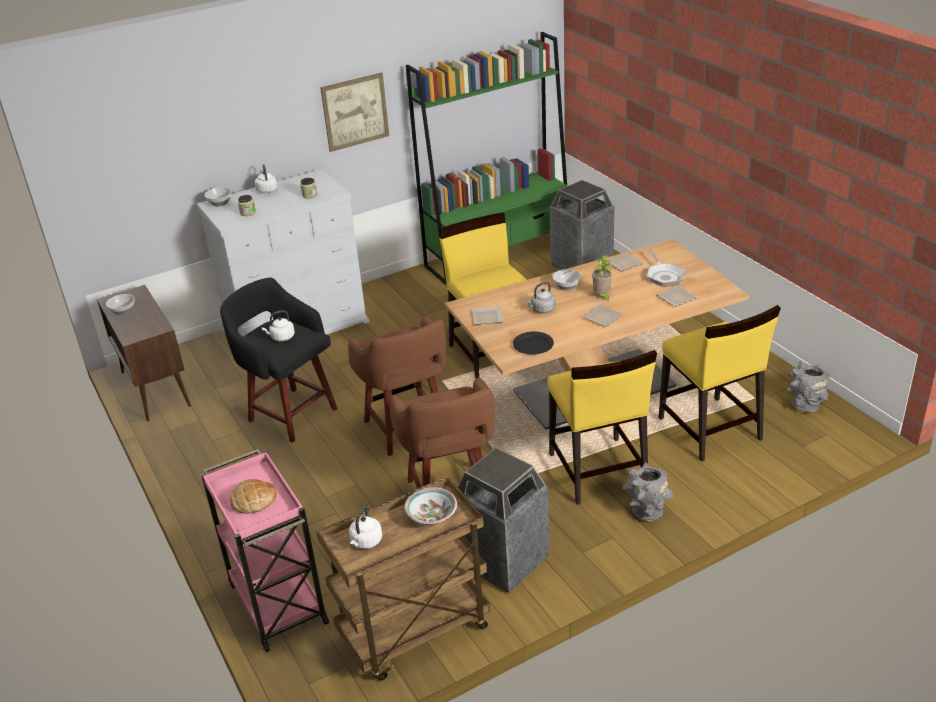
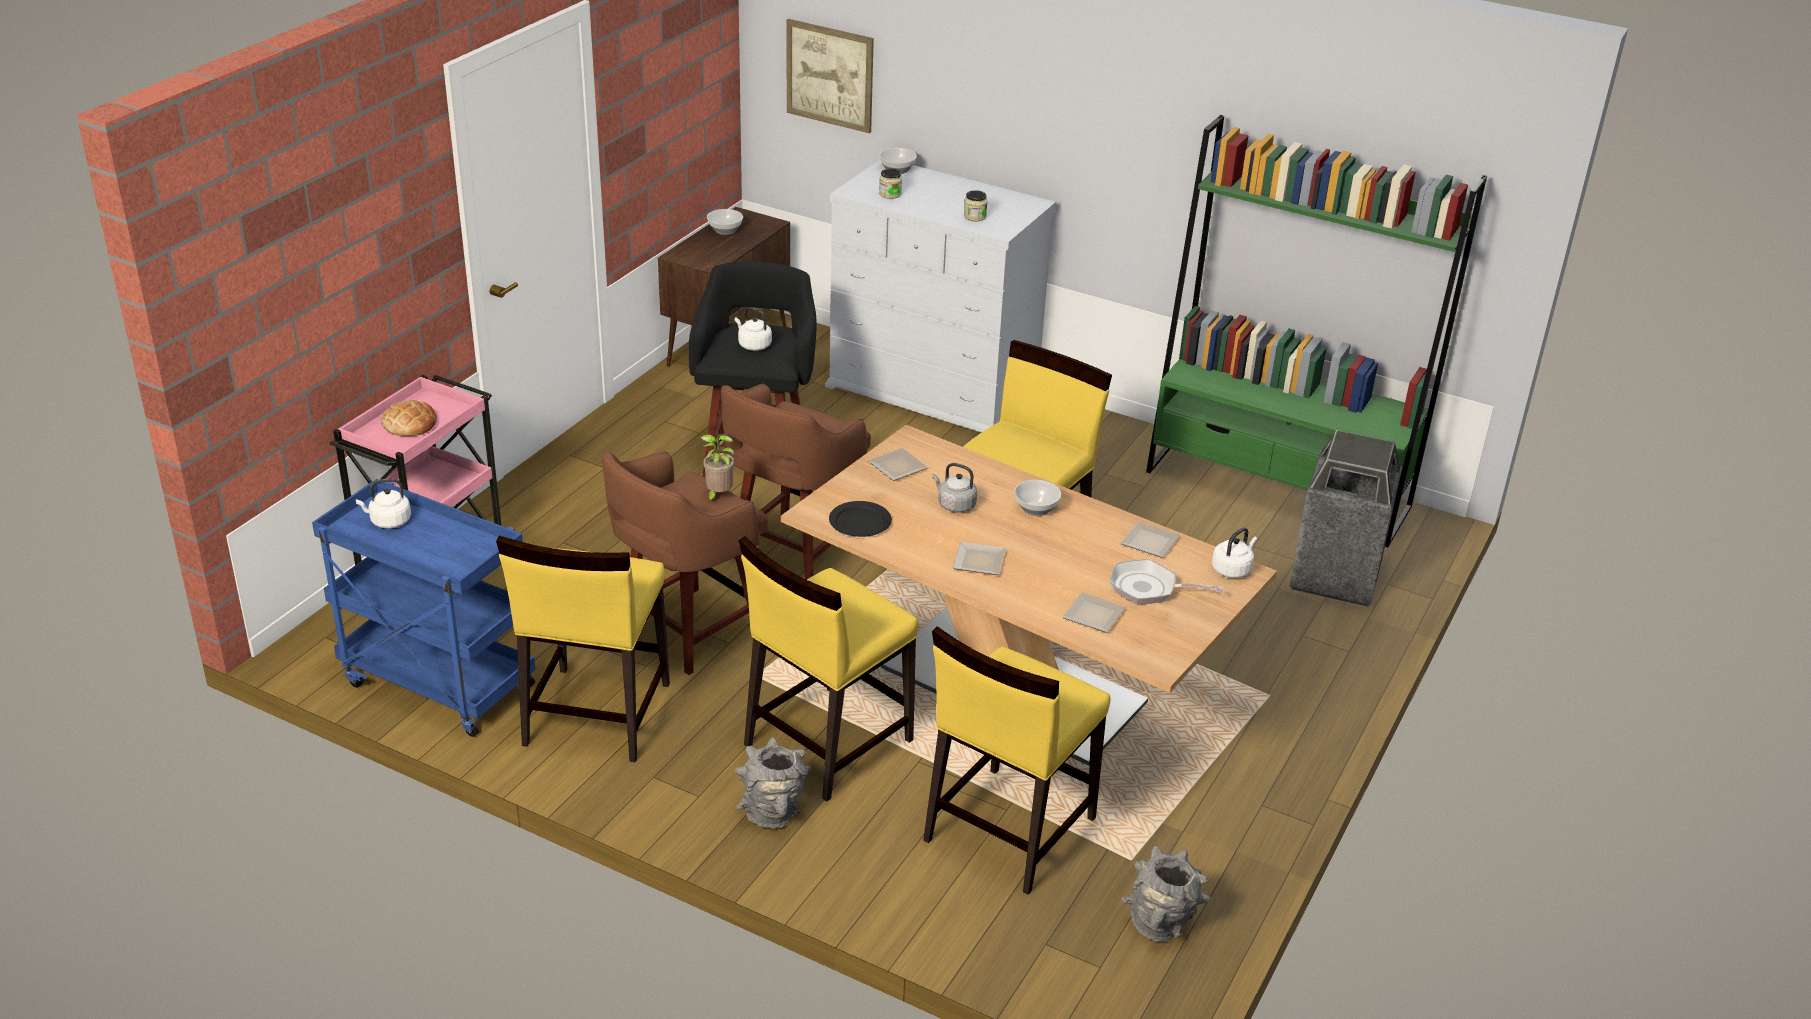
camera: 55 degrees right, 0 degrees up
white kettle [255,164,277,193] -> white kettle moved to [1212,527,1257,578]
brown cart [316,476,490,681] -> blue cart [312,479,535,737]
picture [320,72,389,152] -> picture moved to [787,19,874,133]
bowl [404,487,457,525] -> none
trash can [458,447,550,593] -> yellow chair [496,536,670,762]
potted plant [592,255,612,300] -> potted plant moved to [700,435,734,504]
frying pan [647,249,685,287] -> frying pan turned 60 degrees clockwise [1110,559,1223,605]

